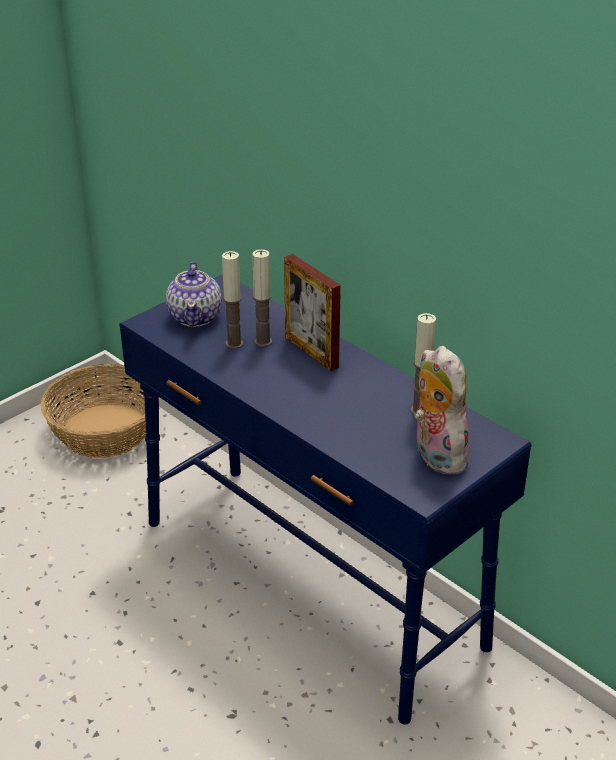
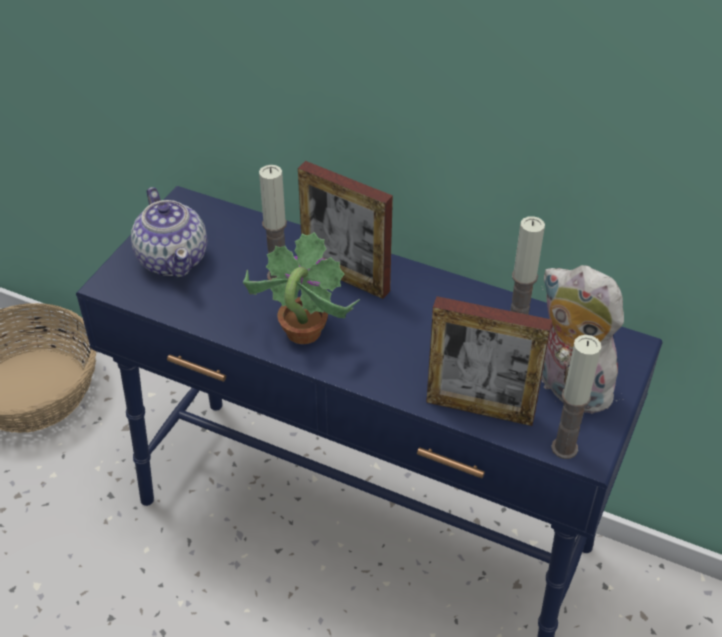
camera: 20 degrees left, 10 degrees up
candle [222,251,243,349] -> candle moved to [551,335,601,459]
none -> potted plant [243,232,360,344]
none -> picture frame [426,296,552,426]

